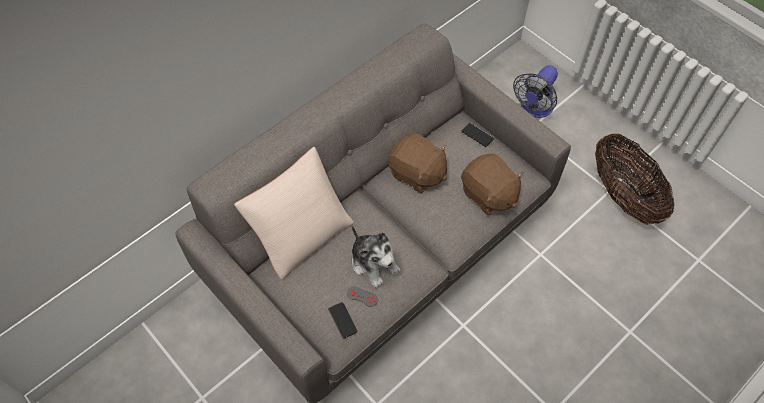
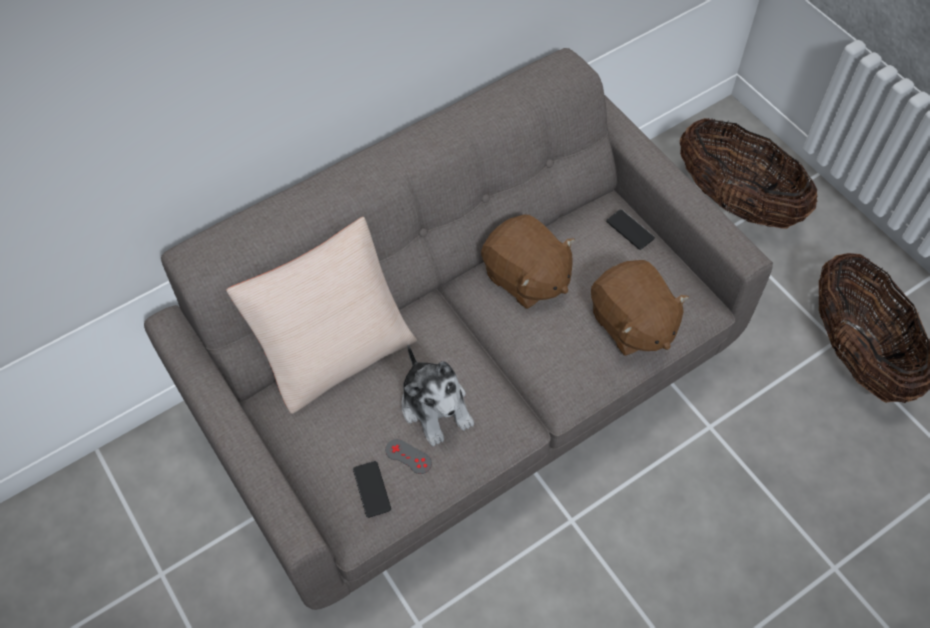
camera: 10 degrees right, 0 degrees up
fan [513,65,558,118] -> basket [680,118,818,229]

